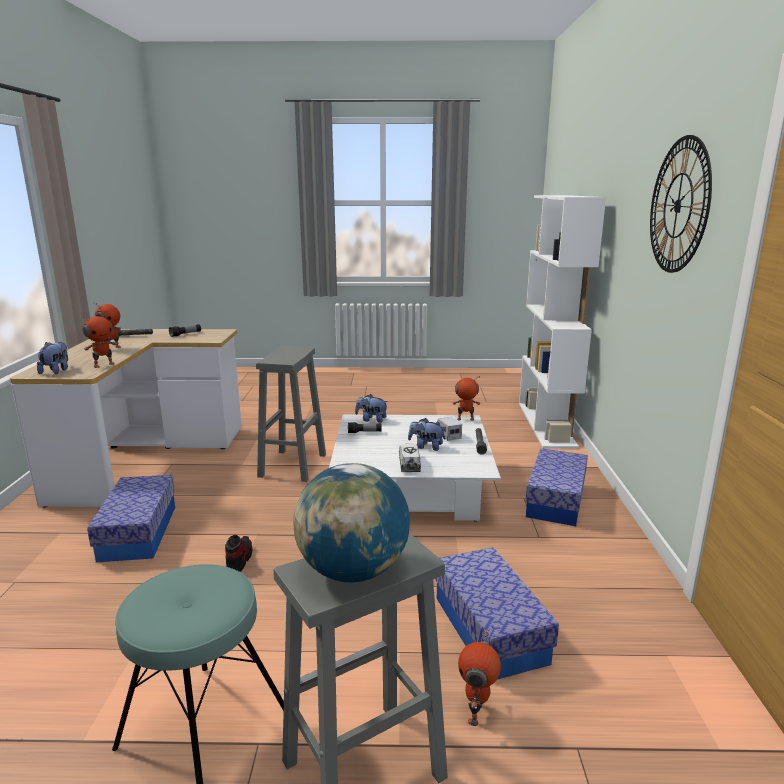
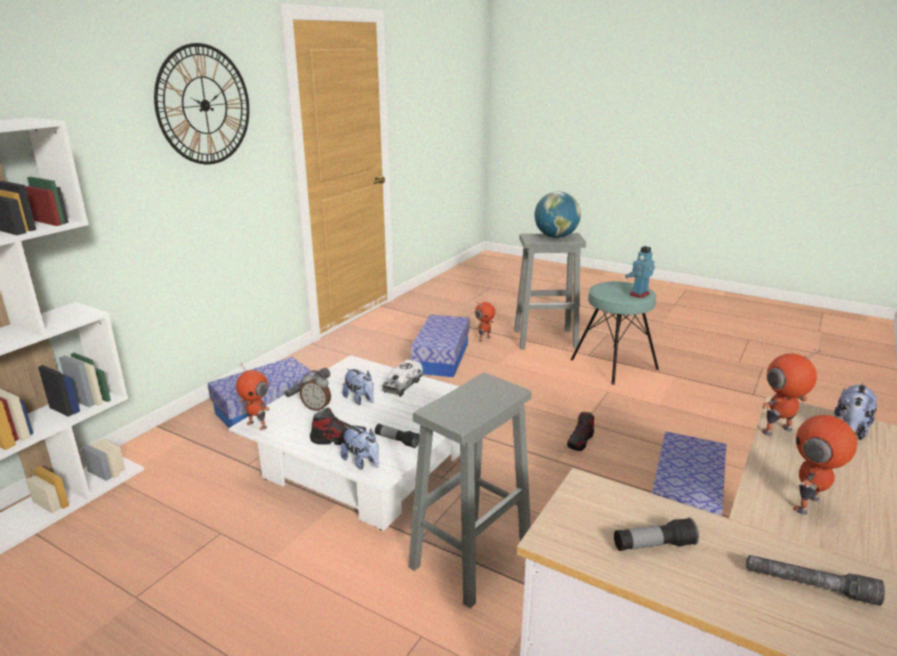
camera: 150 degrees left, 5 degrees up
toy truck [437,417,462,441] -> alarm clock [300,370,331,411]
none -> shoe [310,408,366,445]
none -> toy robot [625,246,655,298]

